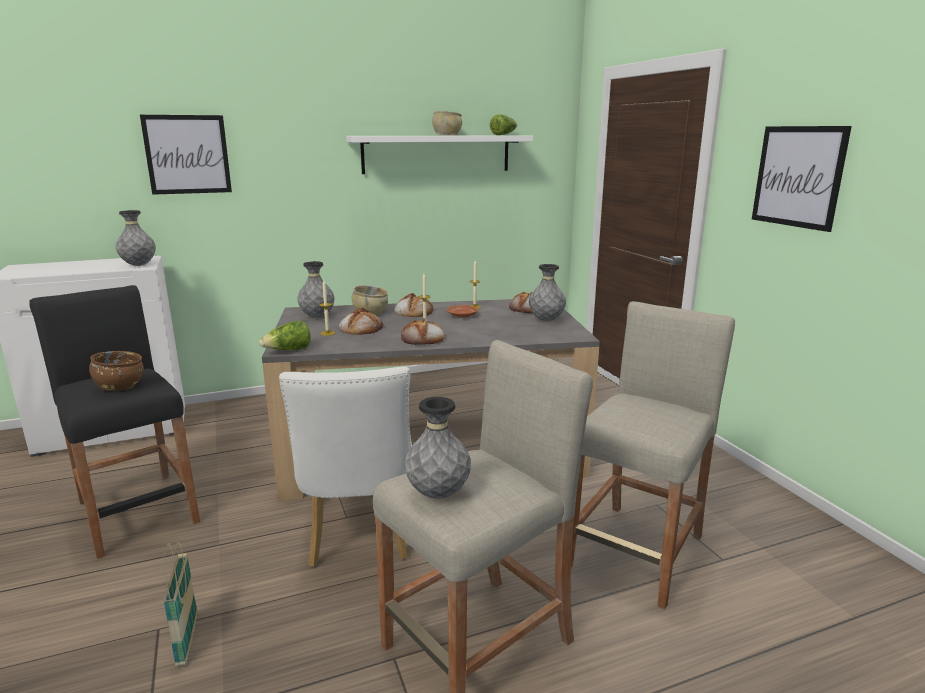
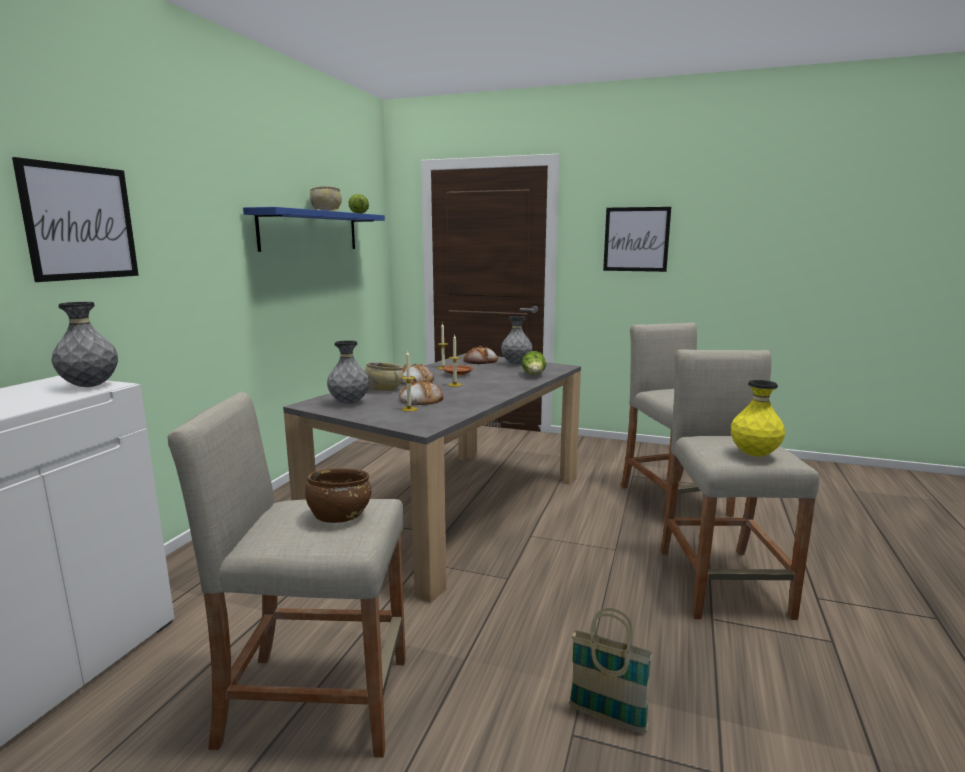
camera: 50 degrees left, 5 degrees down
black stool [29,285,200,559] -> beige stool [168,392,406,758]
lettuce [259,321,311,350] -> lettuce moved to [522,351,546,375]
white chair [279,366,412,567] -> none
white shelf [346,135,533,174] -> blue shelf [243,207,385,252]
bread [401,318,445,345] -> none
grey vase [404,397,471,499] -> yellow vase [731,380,785,457]

